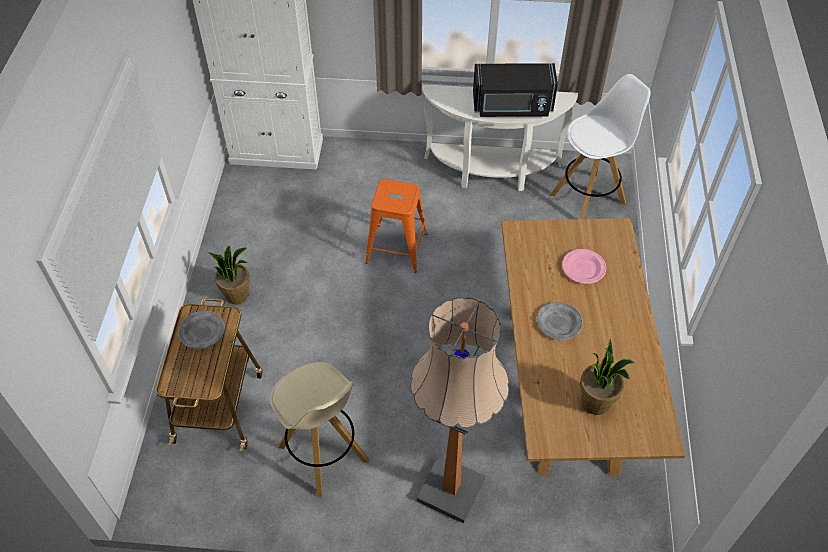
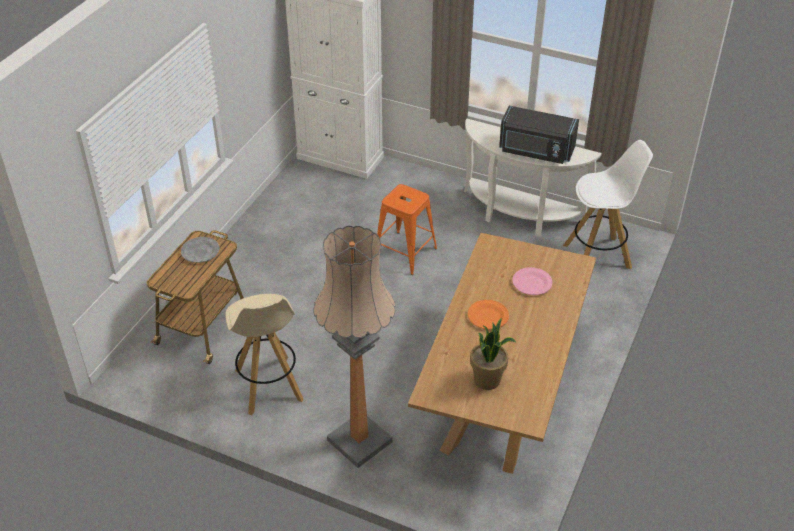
camera: 20 degrees right, 10 degrees down
potted plant [207,246,250,304] -> none
grey plate [537,302,583,340] -> orange plate [468,300,509,329]

